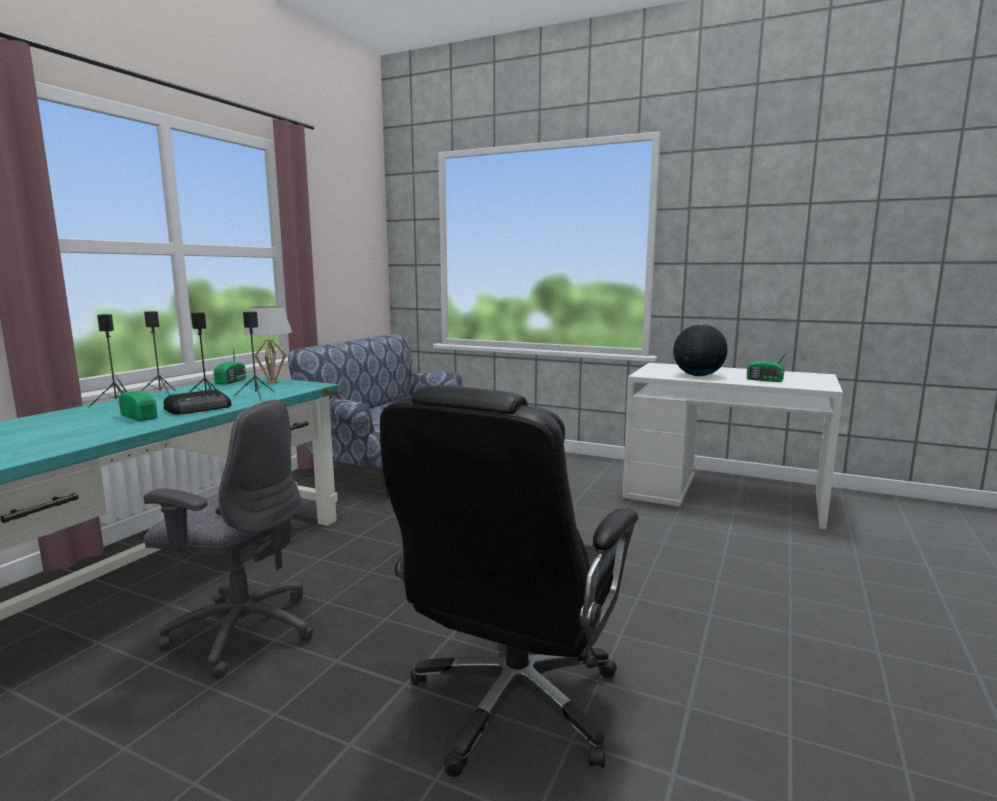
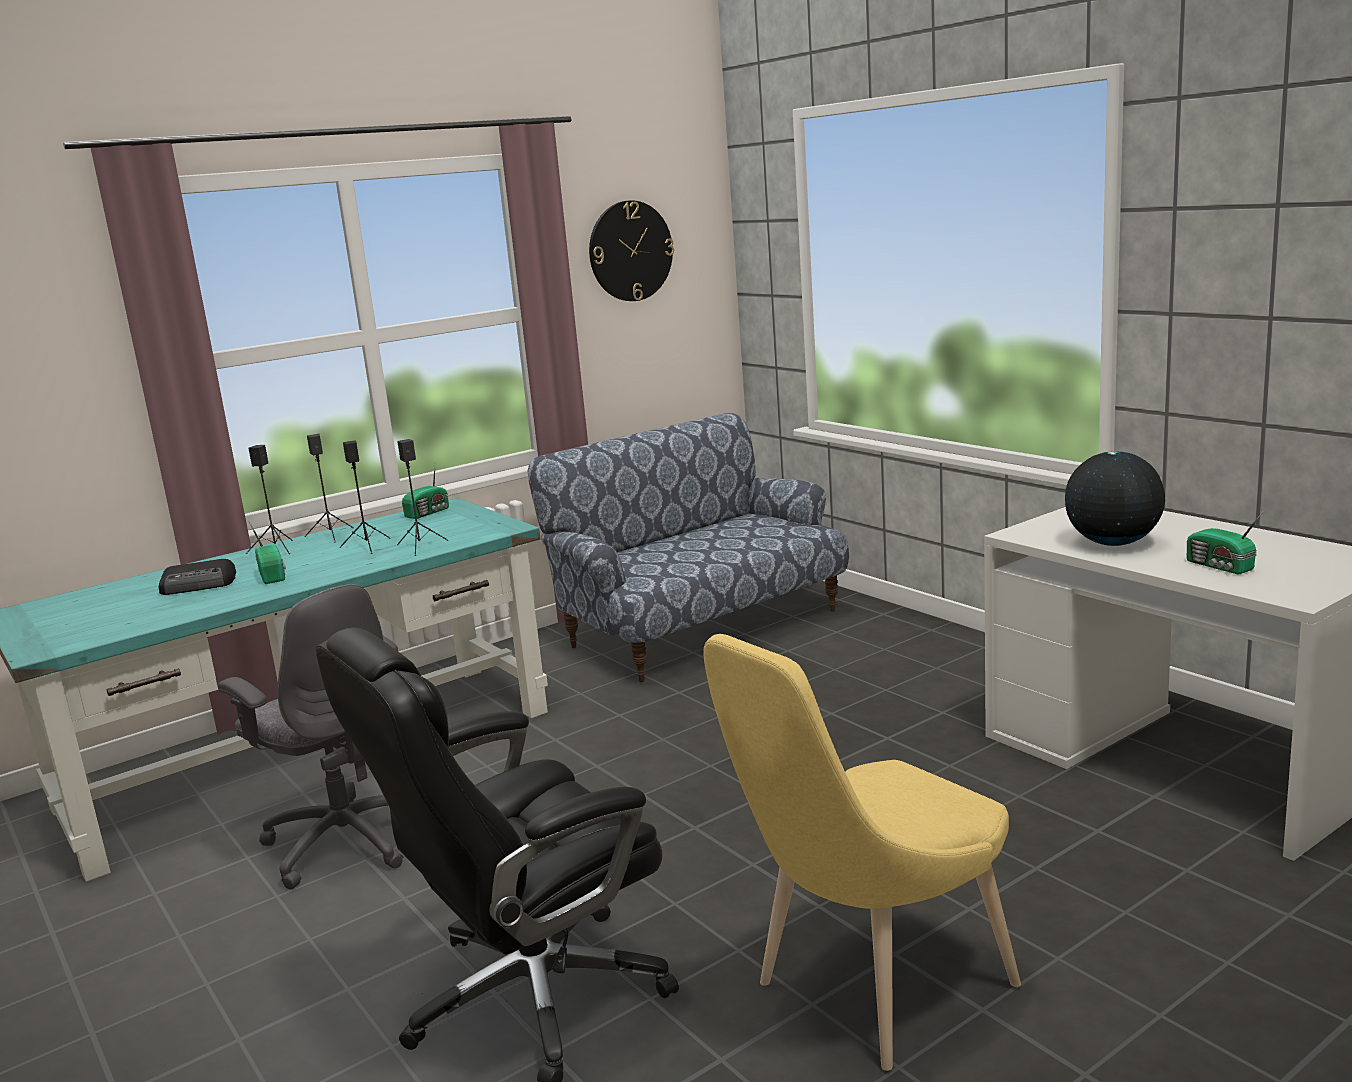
camera: 30 degrees right, 5 degrees up
radio [164,390,231,415] -> radio moved to [159,559,236,595]
white table lamp [244,306,292,383] -> none
none -> wall clock [589,200,674,301]
none -> yellow chair [703,634,1021,1071]

